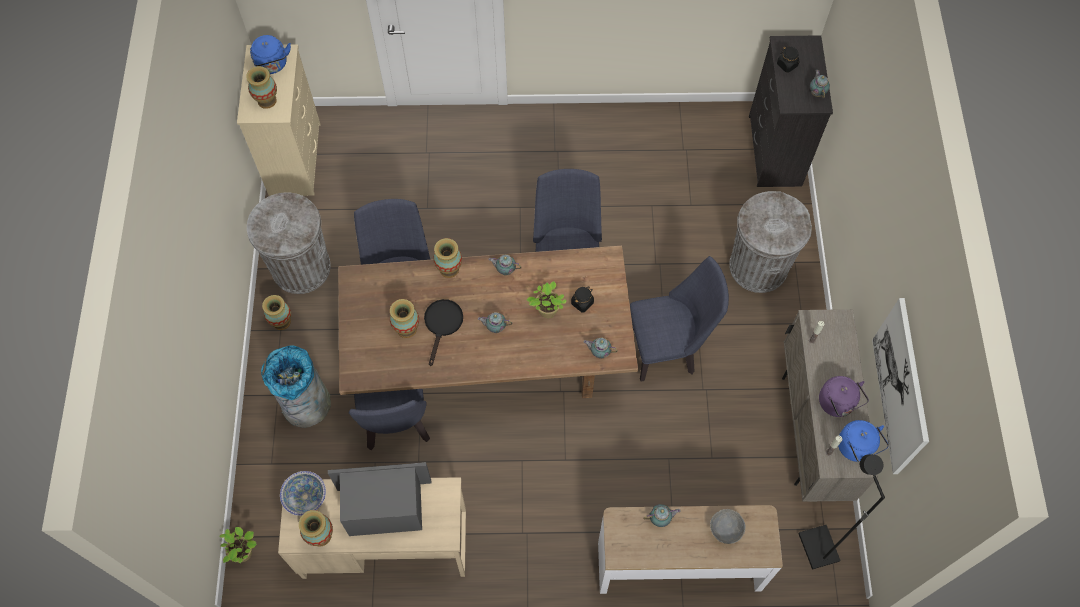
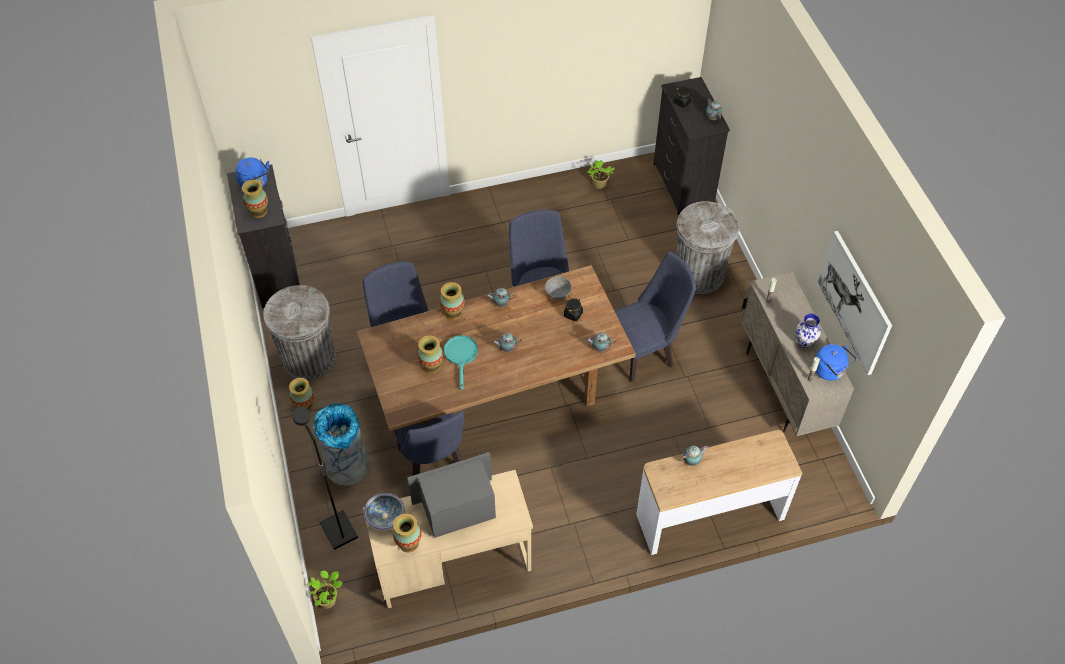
camera: 15 degrees left, 10 degrees down
beige dresser [237,44,321,196] -> black dresser [227,164,300,308]
black frying pan [424,299,463,366] -> turquoise frying pan [444,335,478,390]
potted plant [527,281,567,318] -> potted plant moved to [587,160,614,189]
grey bowl [710,509,745,544] -> grey bowl moved to [545,276,572,300]
black floor lamp [798,454,885,570] -> black floor lamp moved to [293,407,358,550]
purple kettle [819,376,869,417] -> vase [796,314,821,348]

